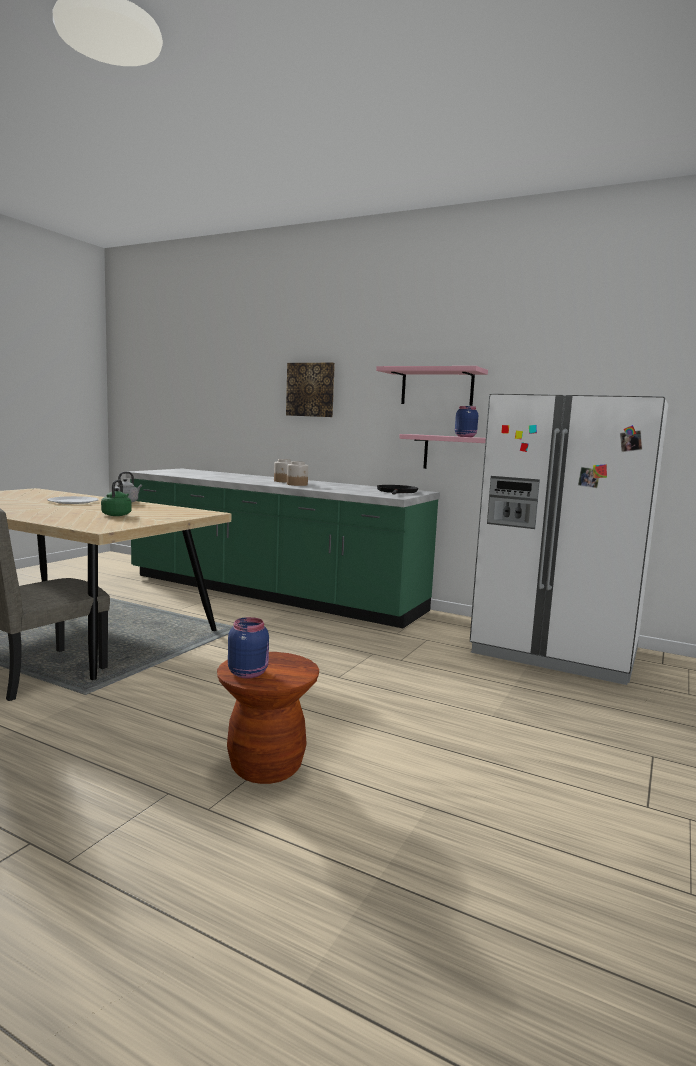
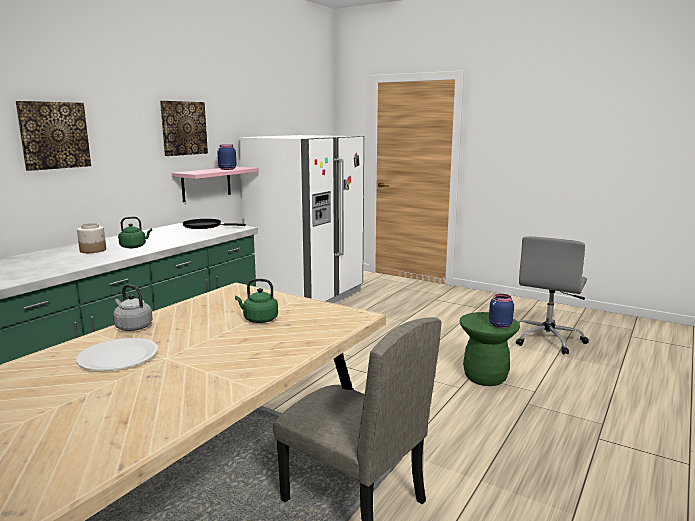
camera: 85 degrees left, 5 degrees up
brown stool [217,652,319,784] -> green stool [460,312,520,386]
jar [287,461,308,486] -> green kettle [118,217,152,248]
pink shelf [376,366,488,406] -> picture [160,101,208,156]
none -> grey office chair [516,236,589,354]

